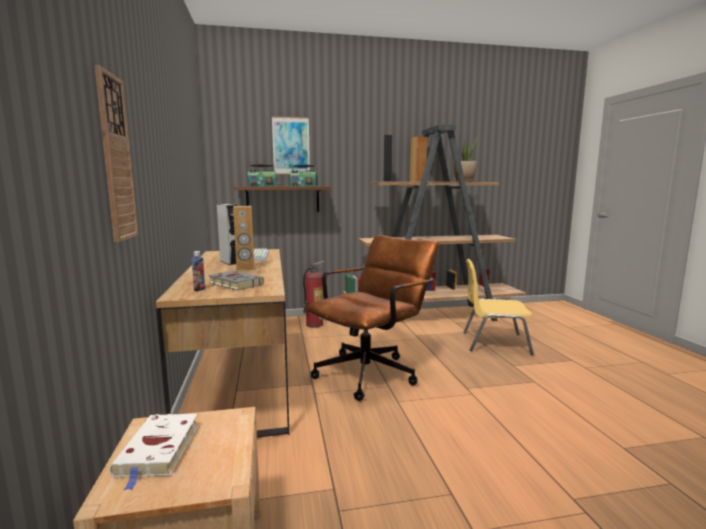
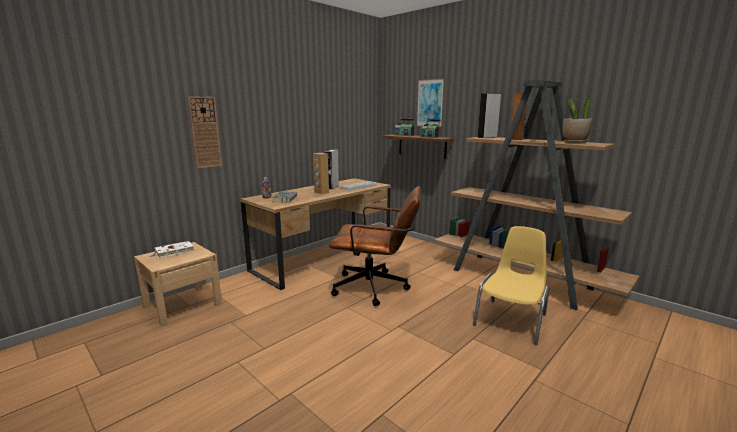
camera: 55 degrees right, 5 degrees up
fire extinguisher [303,261,325,328] -> none
yellow chair [463,259,534,355] -> yellow chair turned 60 degrees clockwise [473,226,550,345]

